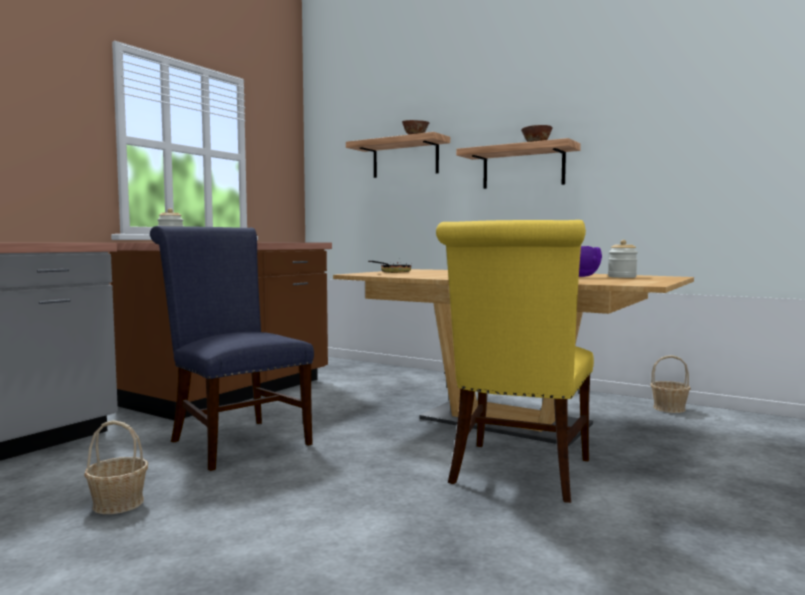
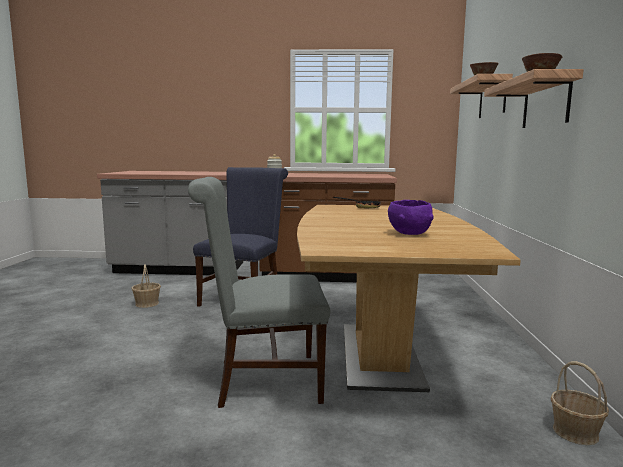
camera: 60 degrees right, 5 degrees up
yellow chair [436,220,594,503] -> grey chair [188,177,330,408]
jar [608,240,638,278] -> none

